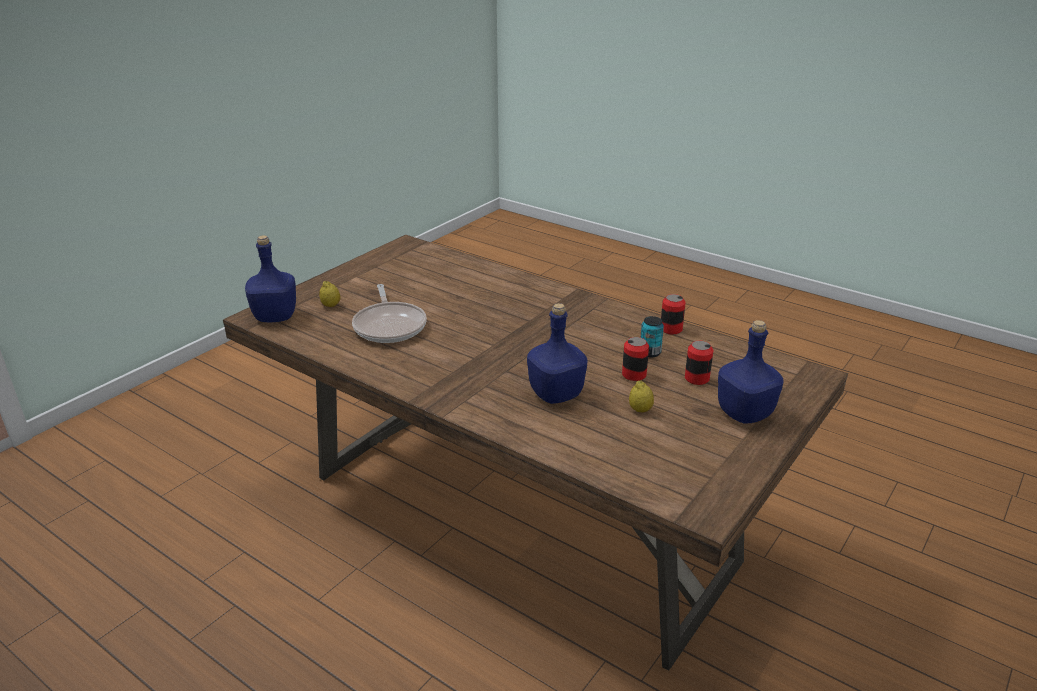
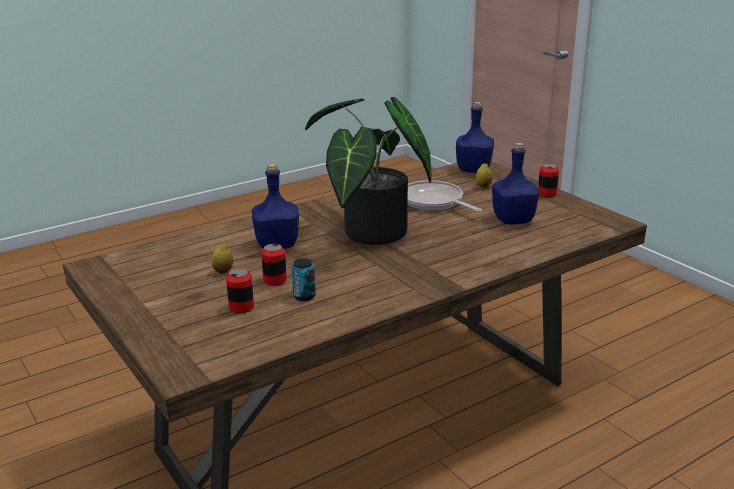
camera: 110 degrees right, 5 degrees down
frying pan [352,284,427,343] -> frying pan turned 45 degrees clockwise [407,180,482,212]
can [661,294,686,334] -> can moved to [538,164,559,197]
blue bottle [718,320,784,424] -> blue bottle moved to [492,143,539,224]
none -> potted plant [305,97,431,245]

